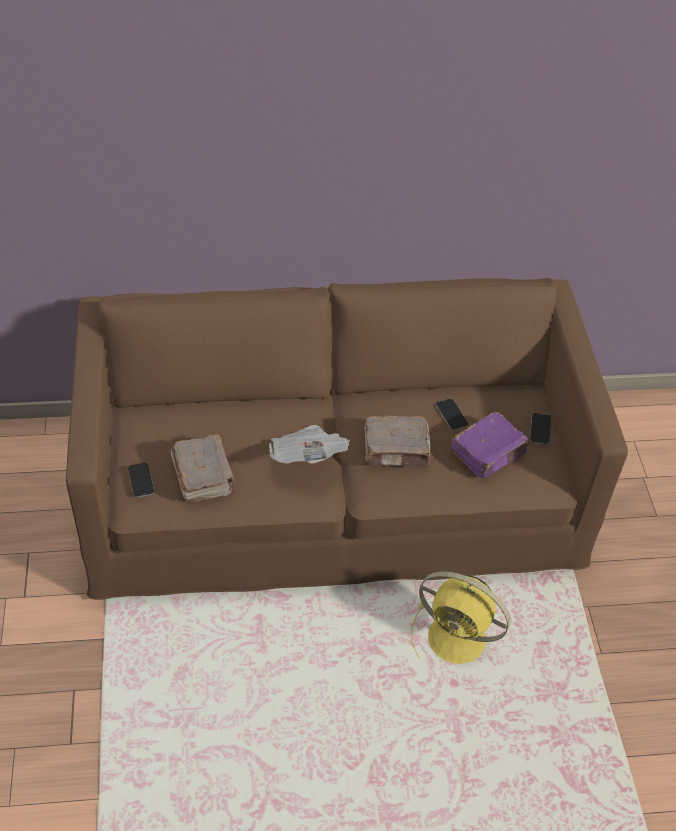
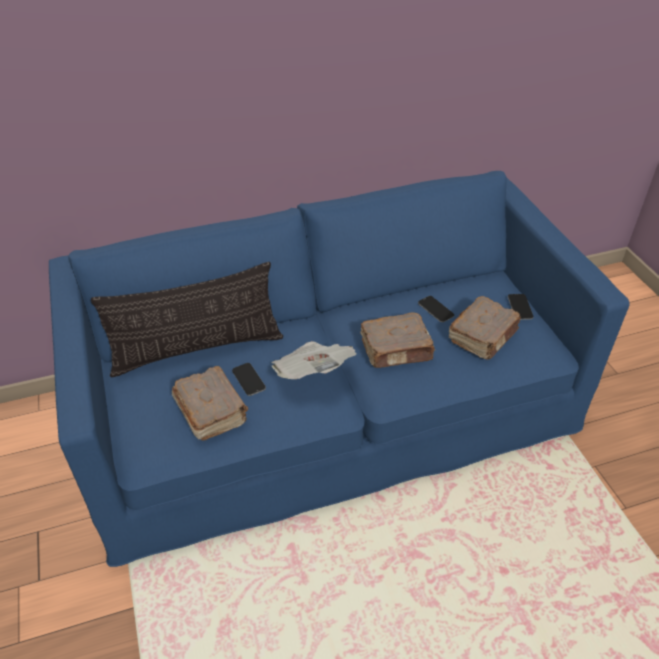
camera: 10 degrees left, 5 degrees down
brown sofa [66,278,628,600] -> blue sofa [49,171,629,567]
phone [128,463,154,498] -> phone moved to [232,363,266,396]
yellow fan [411,571,510,664] -> none
purple book [451,412,529,478] -> brown book [449,296,521,360]
none -> pillow [91,262,283,377]

